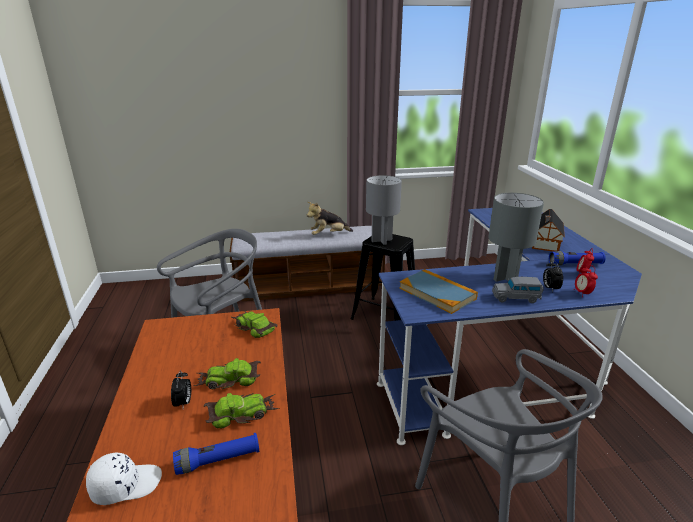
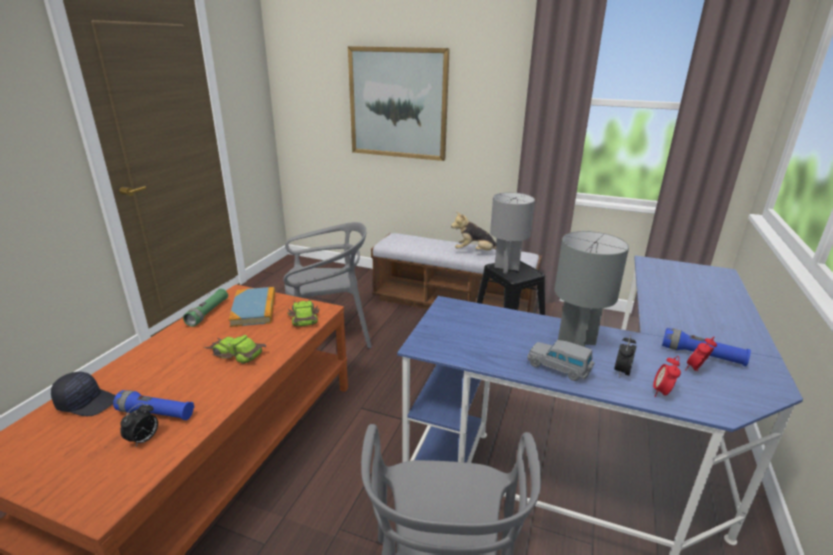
camera: 30 degrees right, 0 degrees up
white cap [86,453,162,505] -> black cap [51,372,115,416]
alarm clock [171,371,191,408] -> alarm clock moved to [120,403,158,447]
toy car [204,393,280,428] -> none
book [399,269,478,314] -> book moved to [229,287,275,327]
toy house [532,209,565,252] -> none
none -> green flashlight [183,289,228,327]
none -> picture [348,46,450,161]

